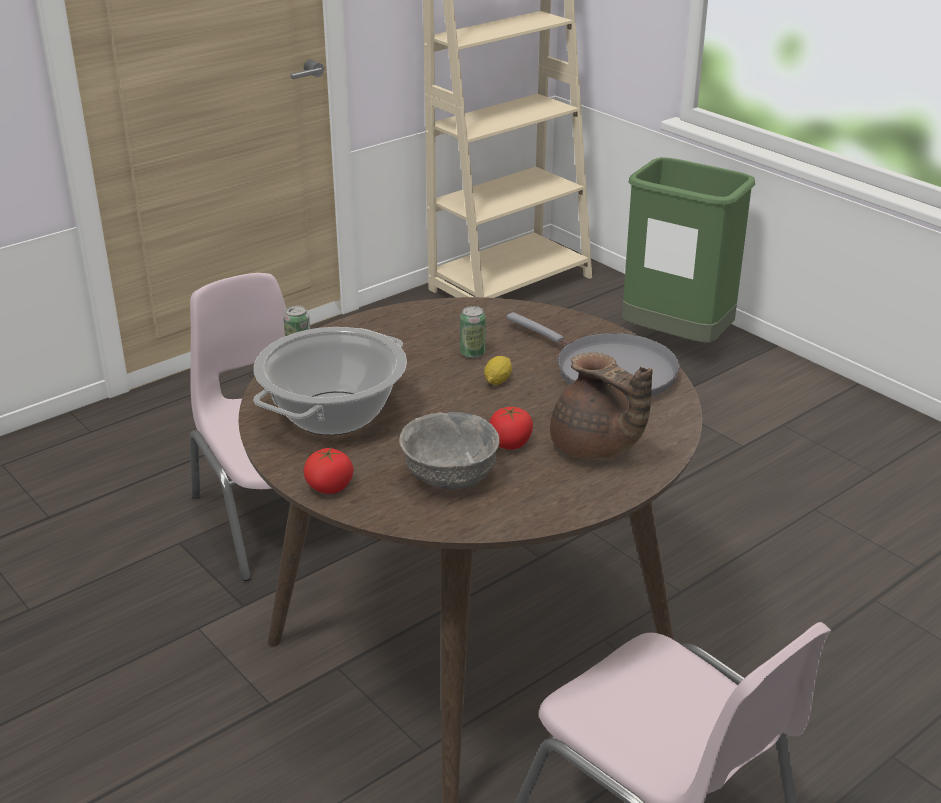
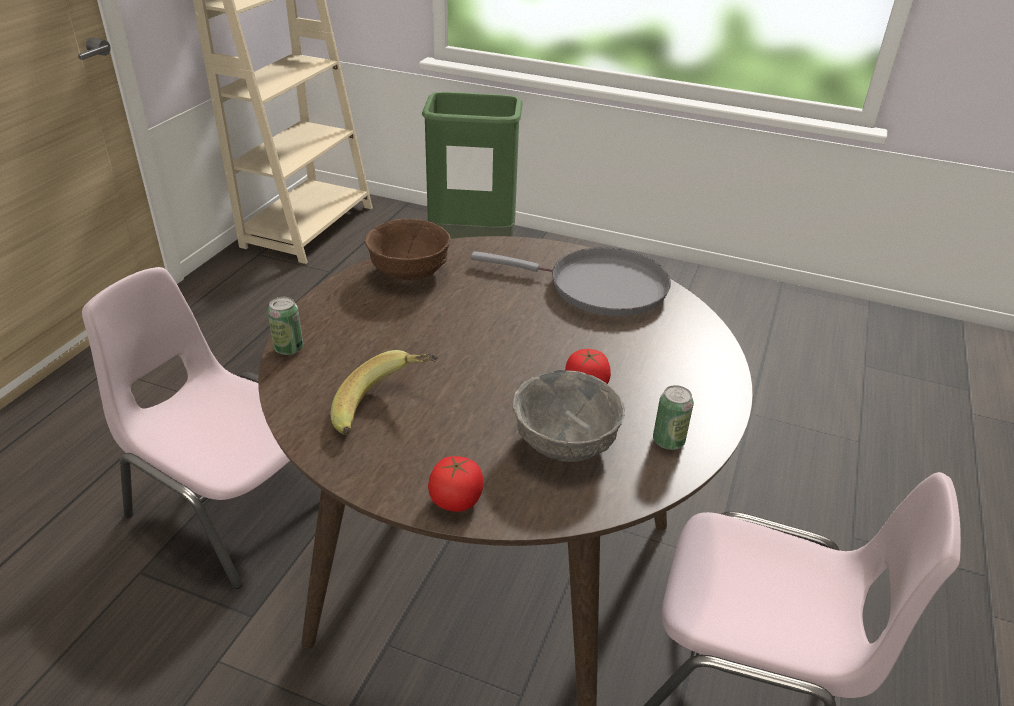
camera: 30 degrees left, 5 degrees up
cooking pot [253,327,407,435] -> banana [331,350,438,435]
can [460,306,486,358] -> can moved to [653,385,694,450]
lemon [484,356,512,385] -> none
brown teapot [550,353,653,460] -> none
none -> brown bowl [365,219,451,280]

